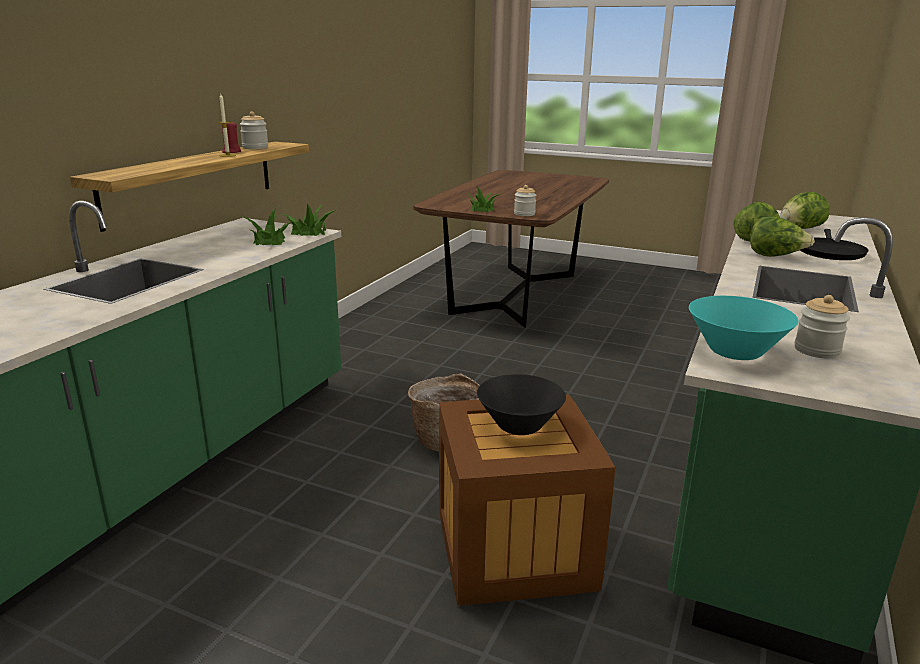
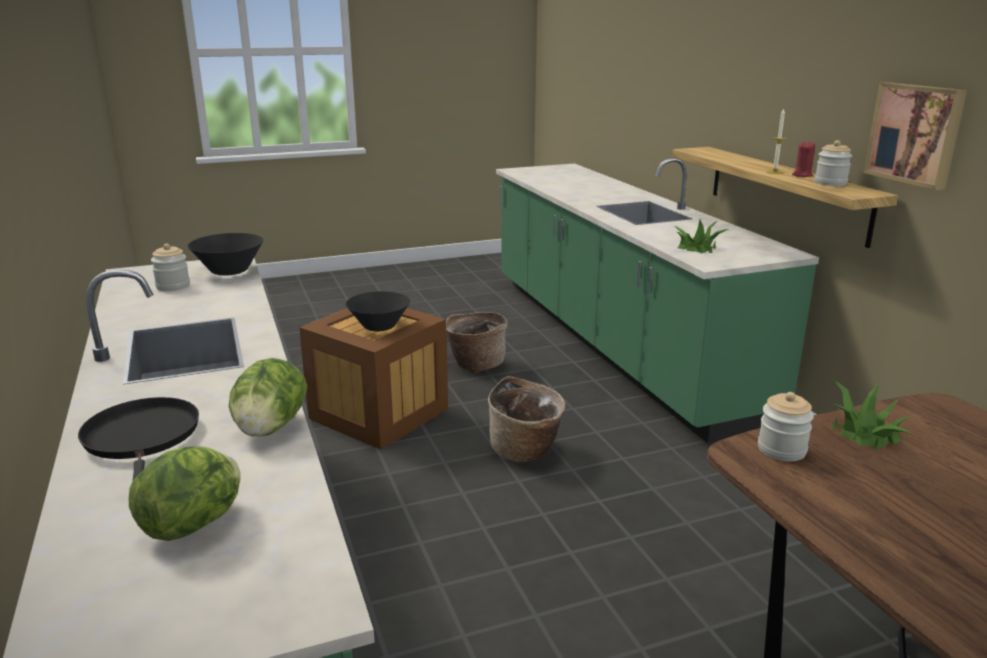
camera: 135 degrees right, 0 degrees up
potted plant [282,204,336,236] -> none
turquoise bowl [689,296,799,360] -> black bowl [188,233,263,276]
lettuce [750,217,815,257] -> none
none -> basket [446,312,508,374]
none -> picture [863,82,967,190]

